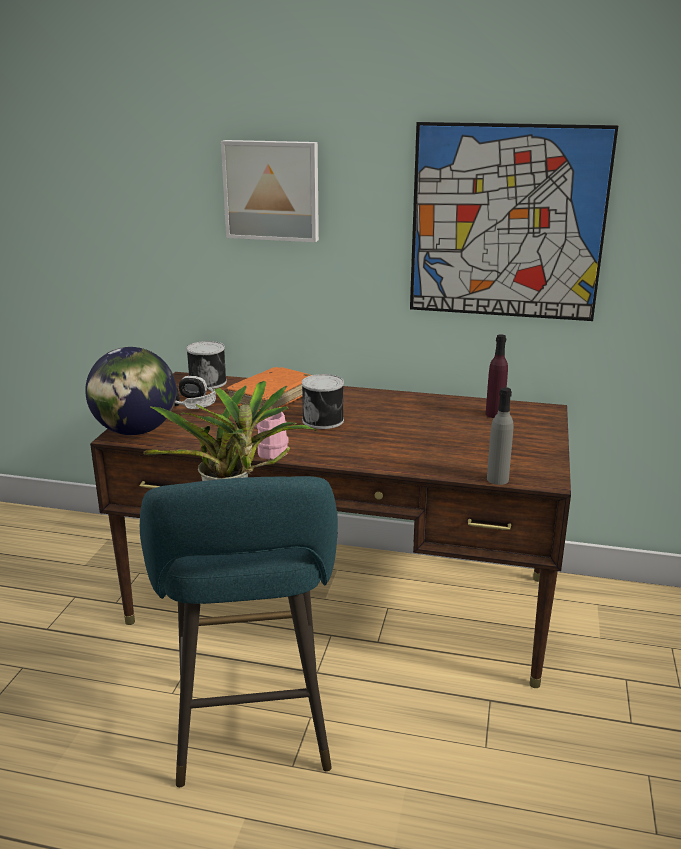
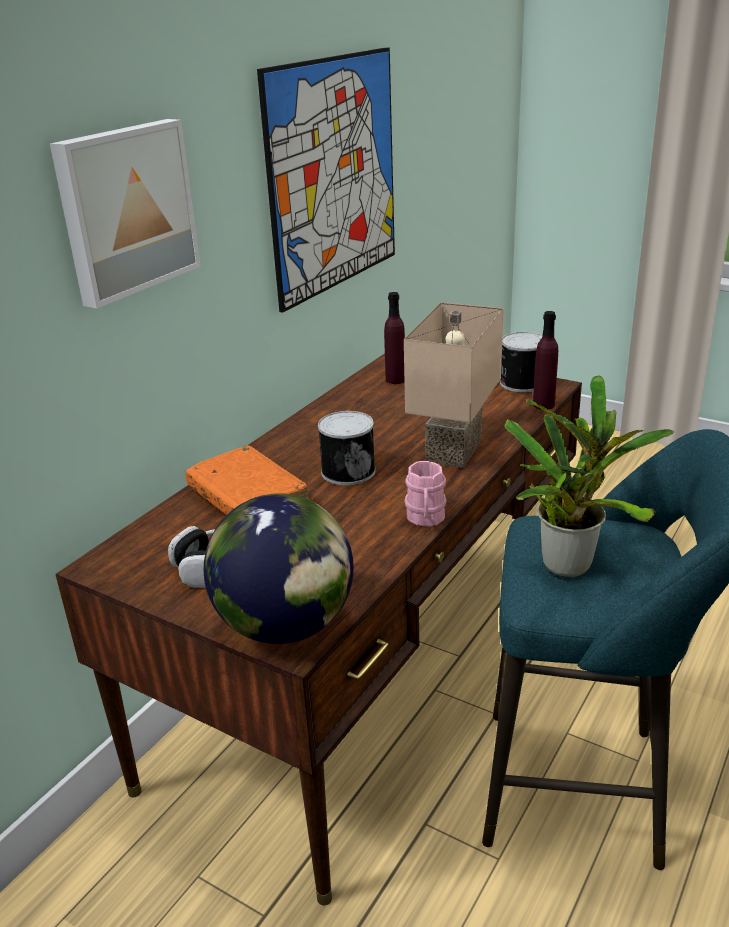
camera: 70 degrees left, 5 degrees up
can [186,341,227,389] -> can moved to [500,332,543,393]
grey bottle [487,387,514,485] -> purple bottle [533,311,558,410]
none -> beige table lamp [404,302,504,469]

